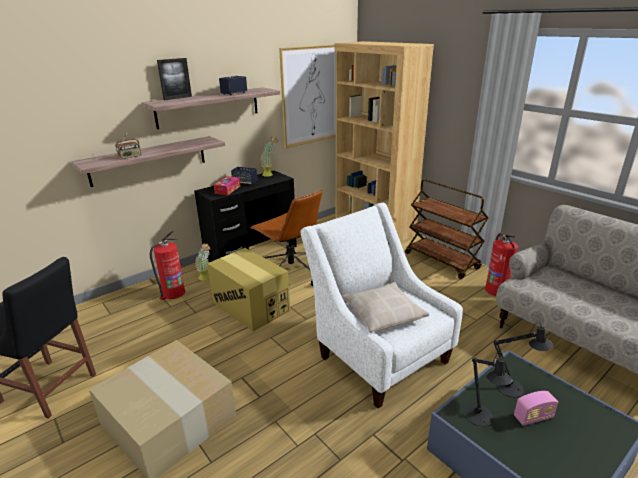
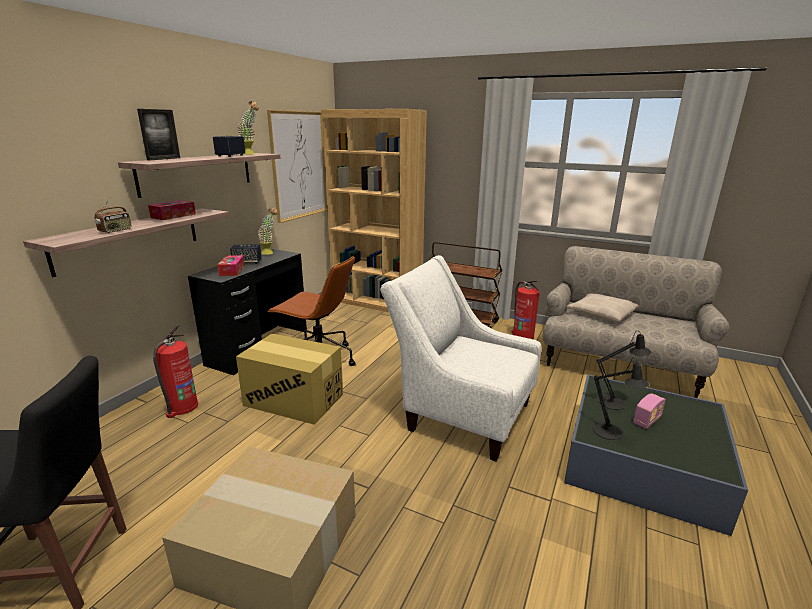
camera: 25 degrees left, 5 degrees down
potted plant [195,243,210,281] -> potted plant moved to [237,101,259,155]
beige pillow [342,282,429,333] -> beige pillow moved to [567,294,639,322]
none -> tissue box [148,200,196,220]

